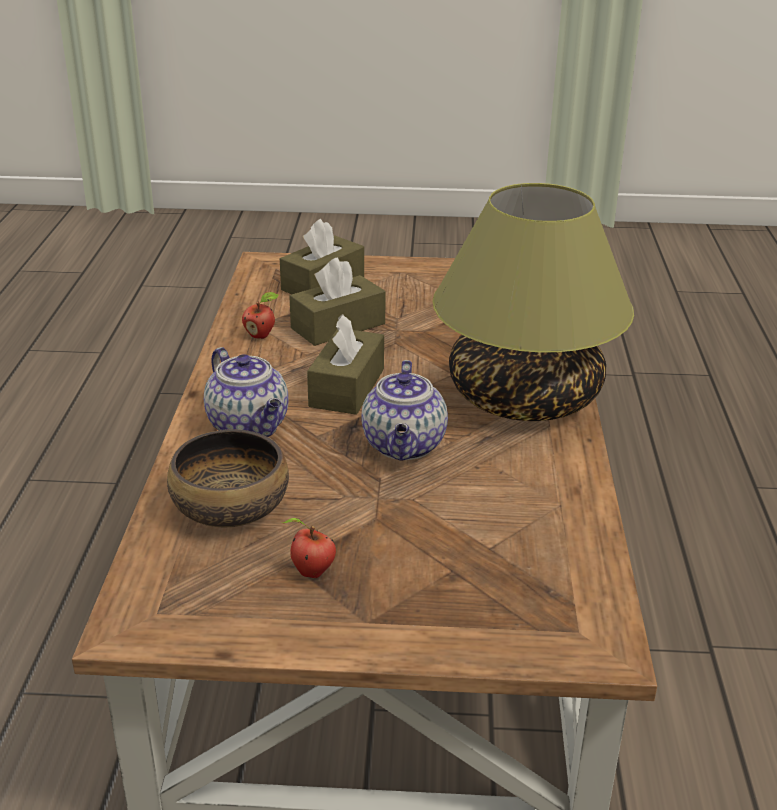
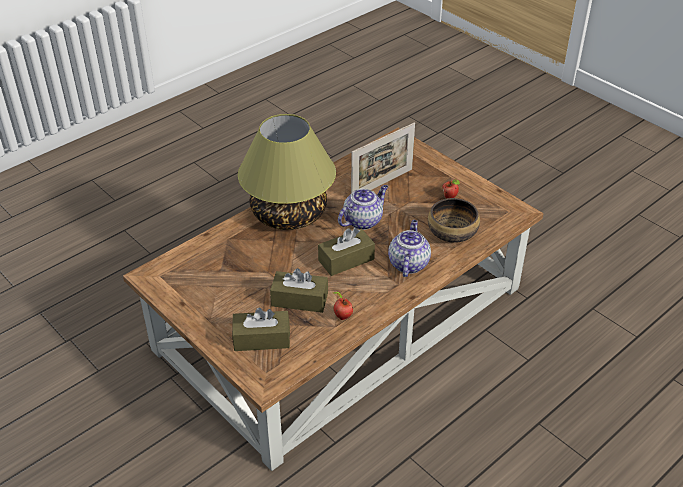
camera: 135 degrees left, 10 degrees up
none -> picture frame [351,122,415,194]

